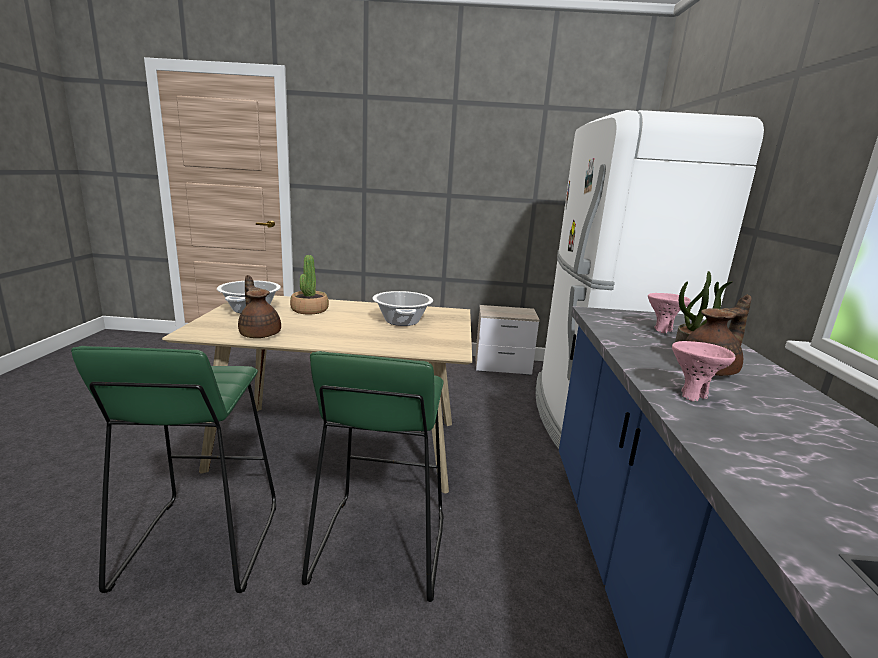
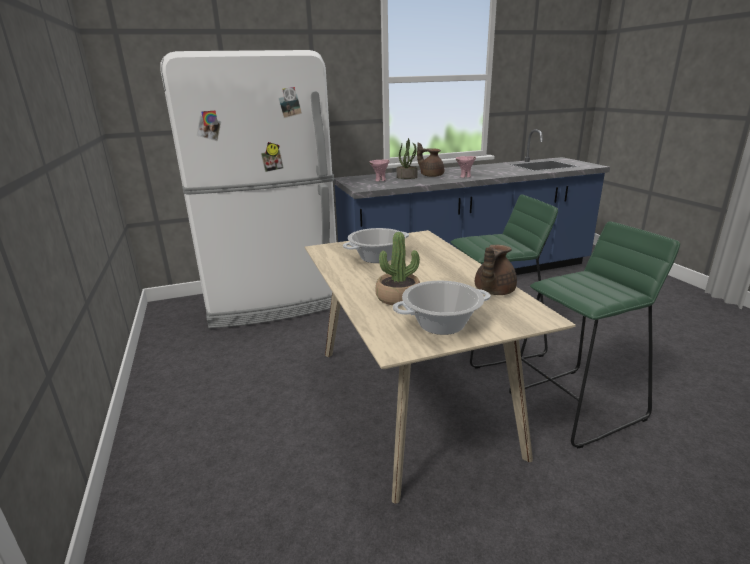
camera: 110 degrees left, 5 degrees up
nightstand [475,305,540,375] -> none

